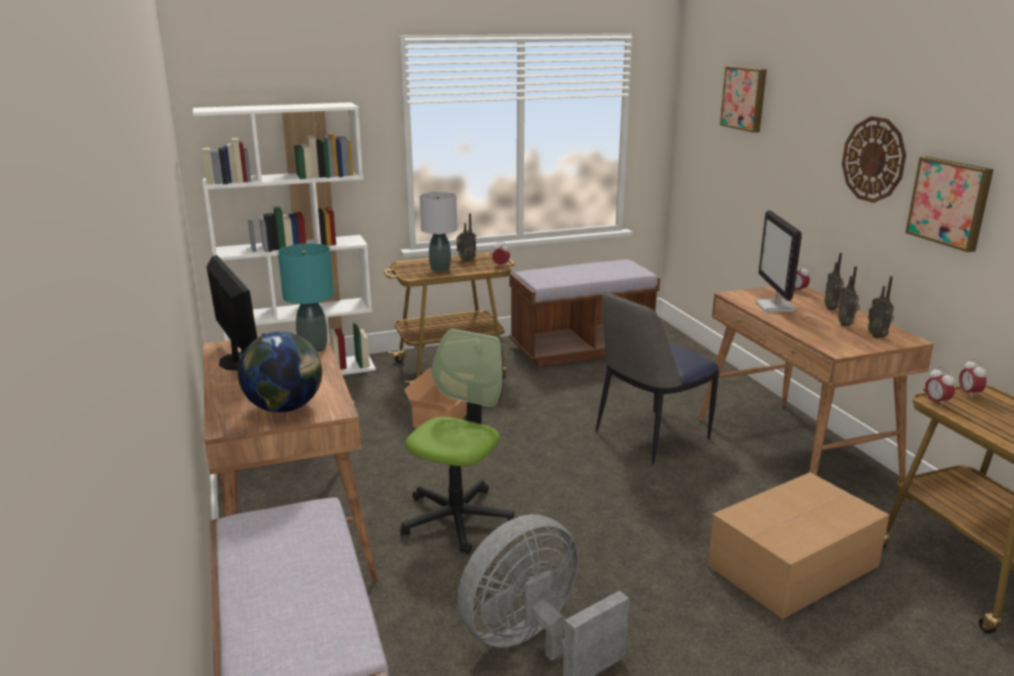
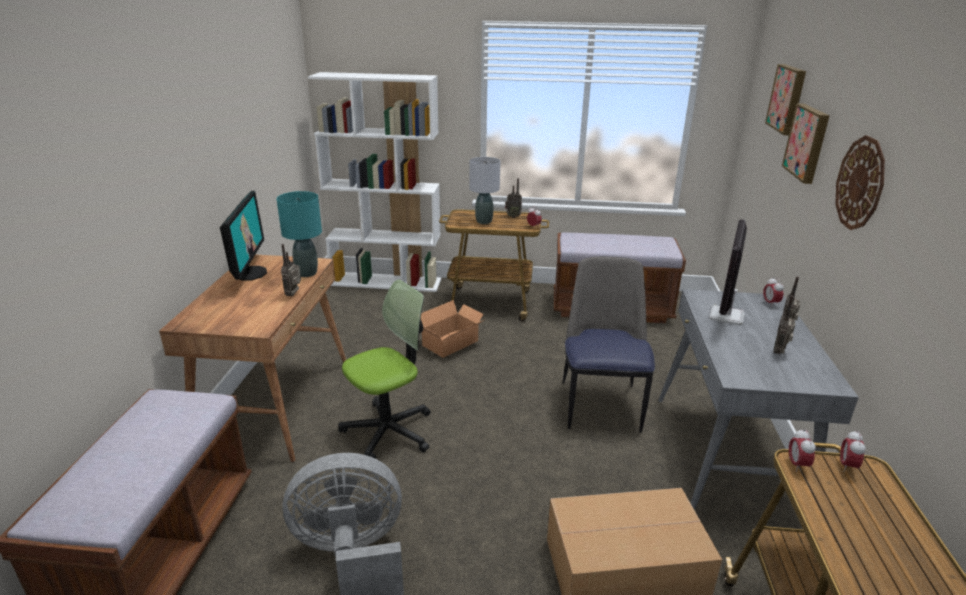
camera: 25 degrees right, 5 degrees up
globe [238,331,322,412] -> none
chair [596,291,719,464] -> chair turned 105 degrees clockwise [563,256,655,433]
brown desk [698,286,934,478] -> grey desk [658,289,859,510]
radio [868,276,894,338] -> radio moved to [281,244,301,296]
picture [905,156,994,252] -> picture moved to [782,103,830,184]

